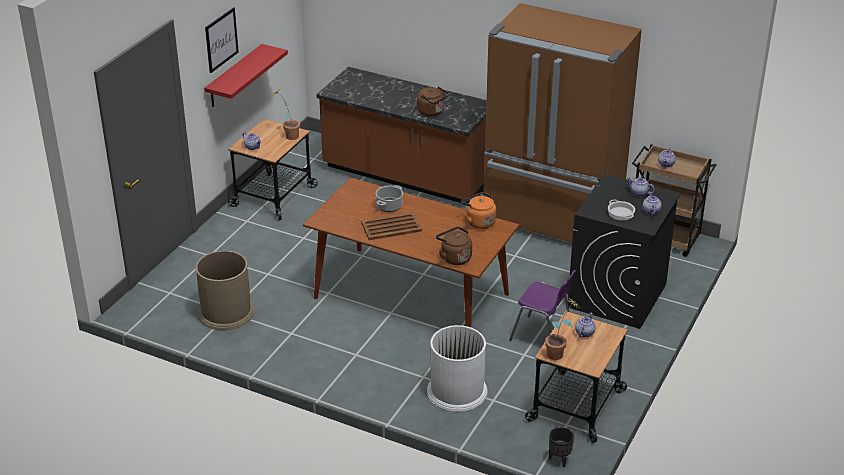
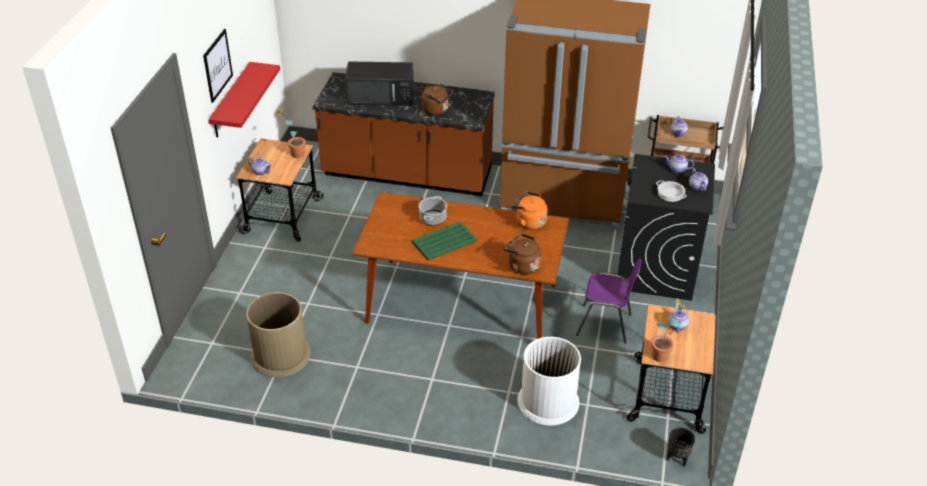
camera: 15 degrees left, 5 degrees up
brown tray [361,212,422,240] -> green tray [412,222,477,261]
none -> black microwave [345,61,414,106]

